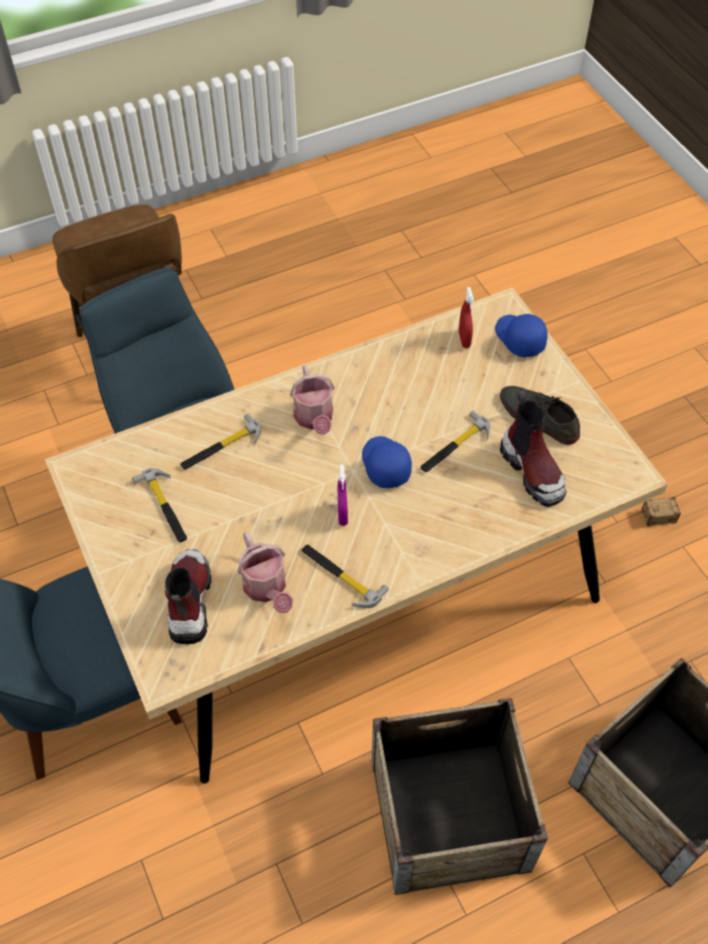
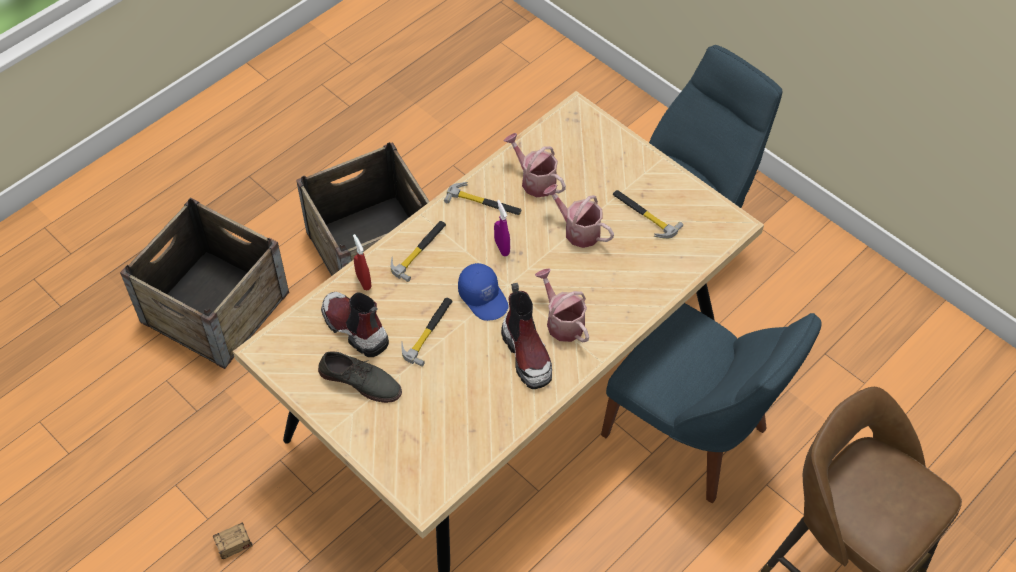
camera: 160 degrees right, 0 degrees up
boot [165,549,211,644] -> boot moved to [501,283,552,389]
hammer [180,413,261,470] -> hammer moved to [391,221,446,282]
red spray bottle [459,287,474,348] -> red spray bottle moved to [353,234,372,290]
blue cap [495,314,548,357] -> none
none -> watering can [543,184,614,248]

